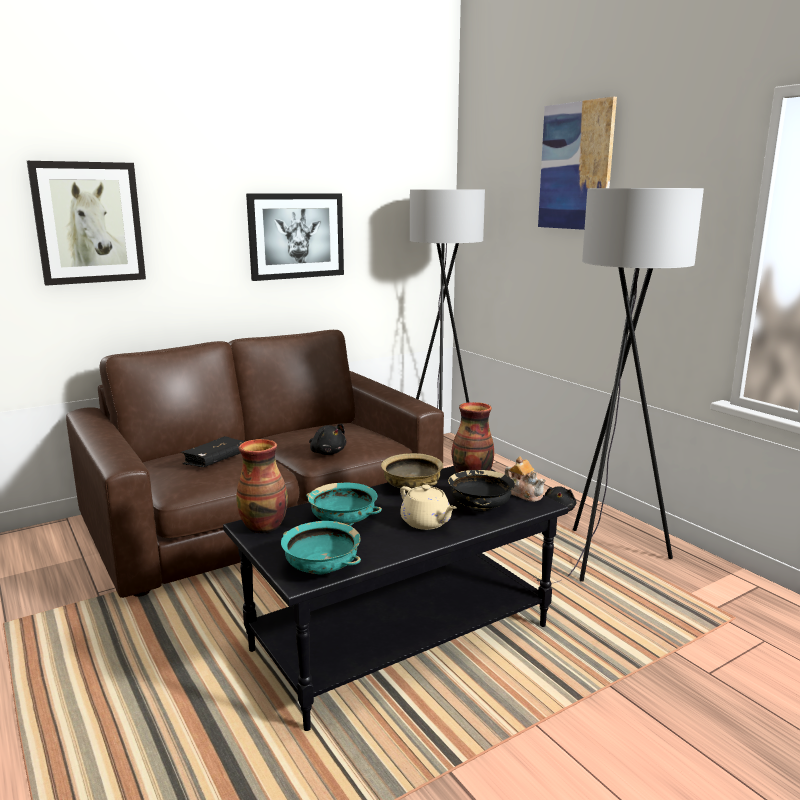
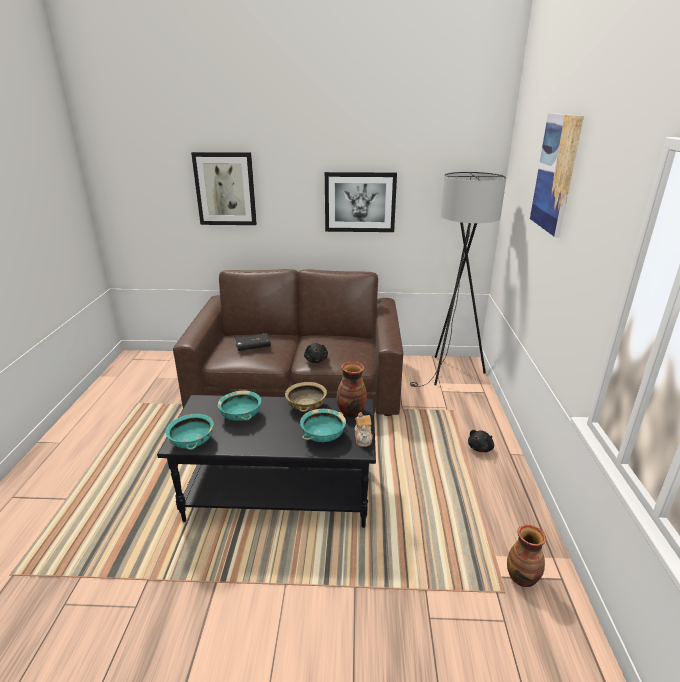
camera: 35 degrees right, 10 degrees up
vase [237,439,288,534] -> vase moved to [507,524,546,587]
beige teapot [400,485,457,530] -> none
black bowl [448,470,515,511] -> turquoise bowl [300,409,346,442]
grey floor lamp [536,188,704,583] -> none

